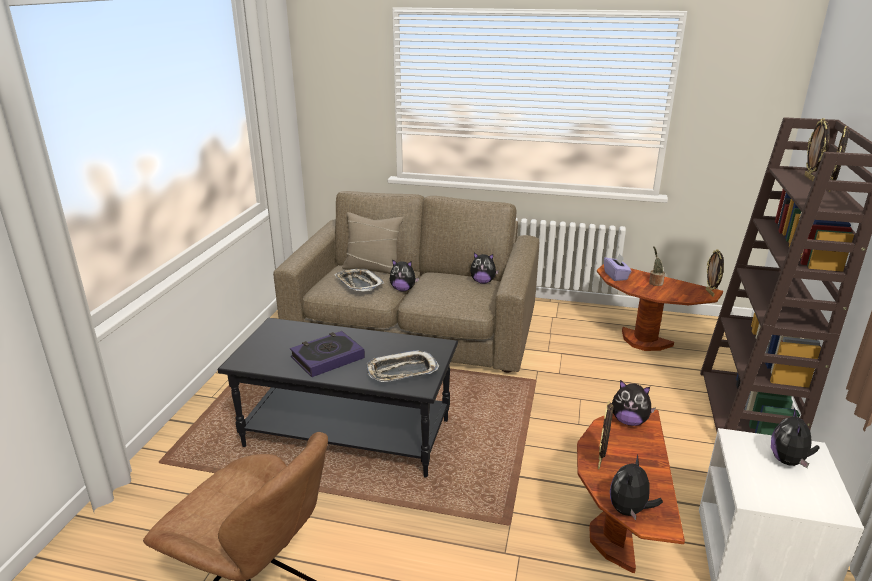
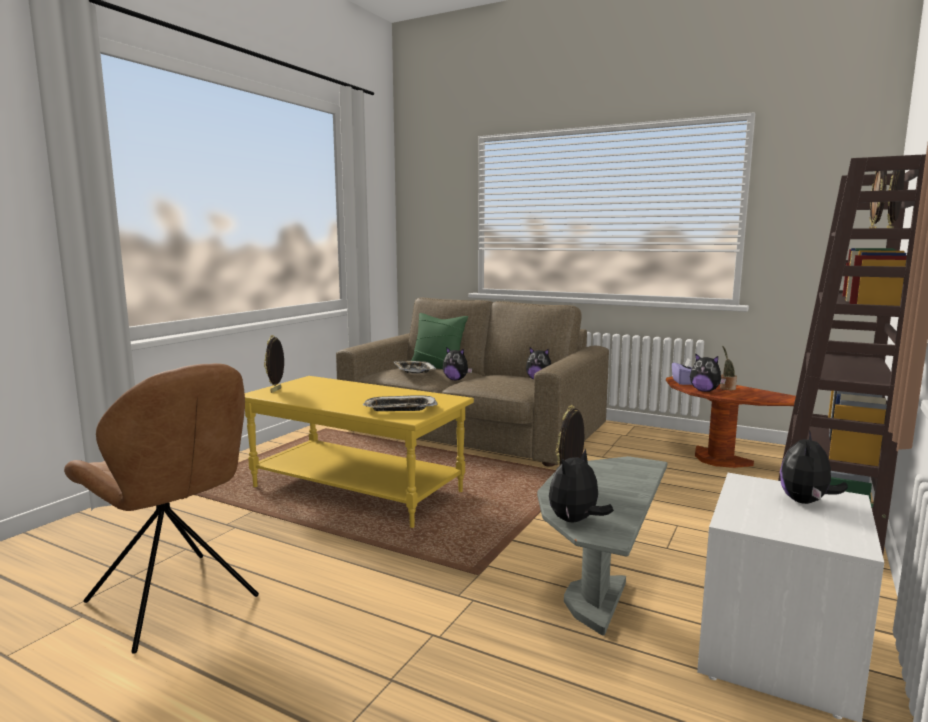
camera: 15 degrees right, 15 degrees down
black coffee table [217,318,458,478] -> yellow coffee table [245,376,474,528]
book [290,331,365,377] -> none
beige pillow [342,212,403,274] -> green pillow [411,313,468,369]
brown side table [577,410,685,573] -> grey side table [537,456,667,636]
plush toy [612,380,656,426] -> plush toy moved to [690,354,726,392]
picture frame [706,249,724,297] -> picture frame moved to [264,335,284,393]

